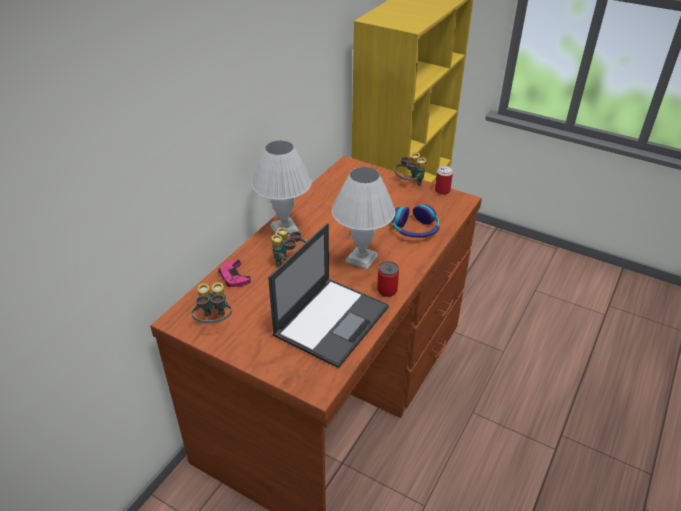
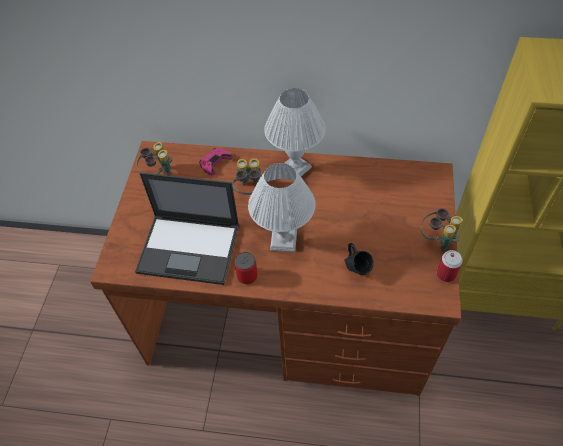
camera: 70 degrees right, 15 degrees up
headphones [392,204,440,238] -> blue mug [344,243,374,275]

